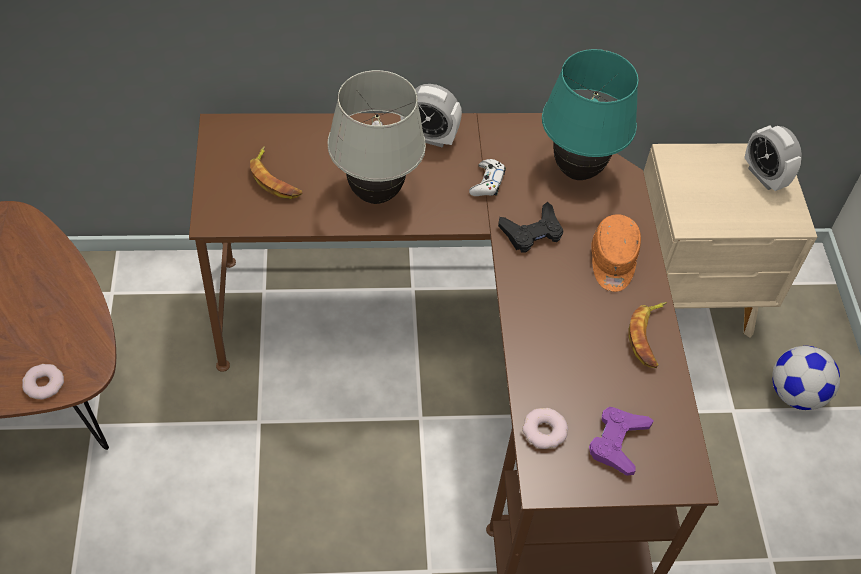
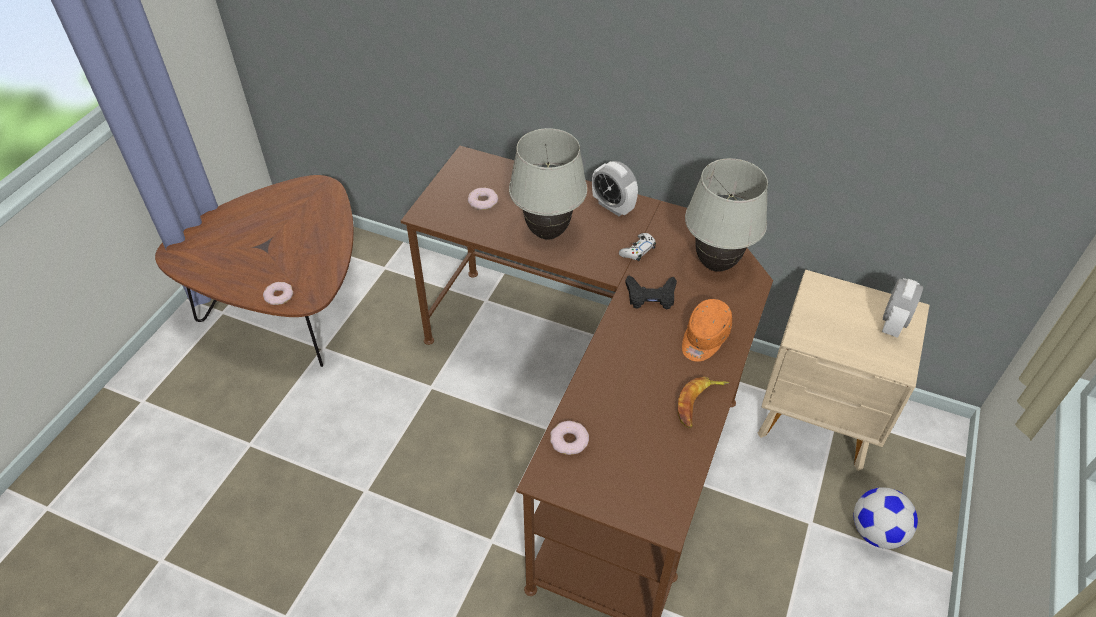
camera: 30 degrees right, 5 degrees down
banana [250,146,302,199] -> donut [468,188,498,210]
turquoise table lamp [542,49,639,180] -> white table lamp [685,158,768,272]
purple game controller [589,407,654,476] -> none
alarm clock [744,125,802,191] -> alarm clock turned 150 degrees counterclockwise [882,278,923,338]

